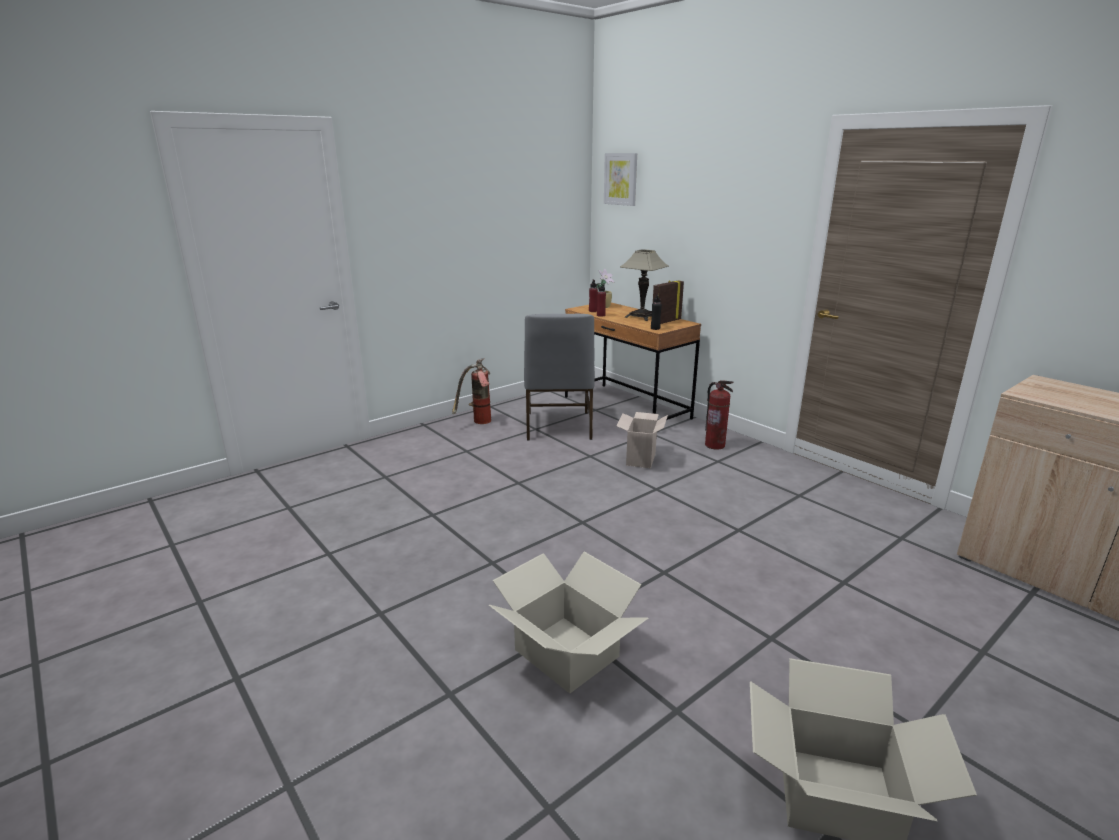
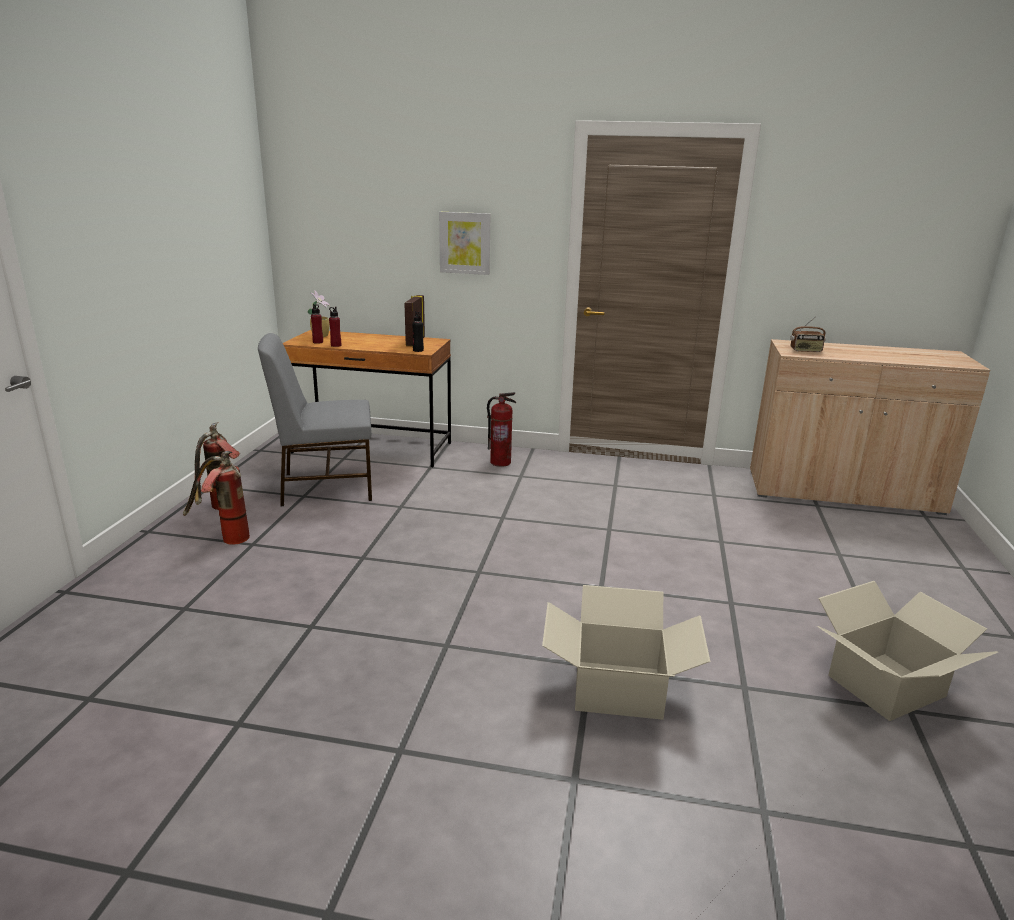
camera: 40 degrees left, 0 degrees up
grey chair [524,314,595,441] -> grey chair turned 120 degrees clockwise [258,333,372,506]
picture [604,153,637,206] -> picture moved to [439,212,490,275]
cardboard box [616,412,668,468] -> none
table lamp [620,249,669,321] -> none
none -> fire extinguisher [183,451,250,545]
none -> radio [790,317,826,352]

